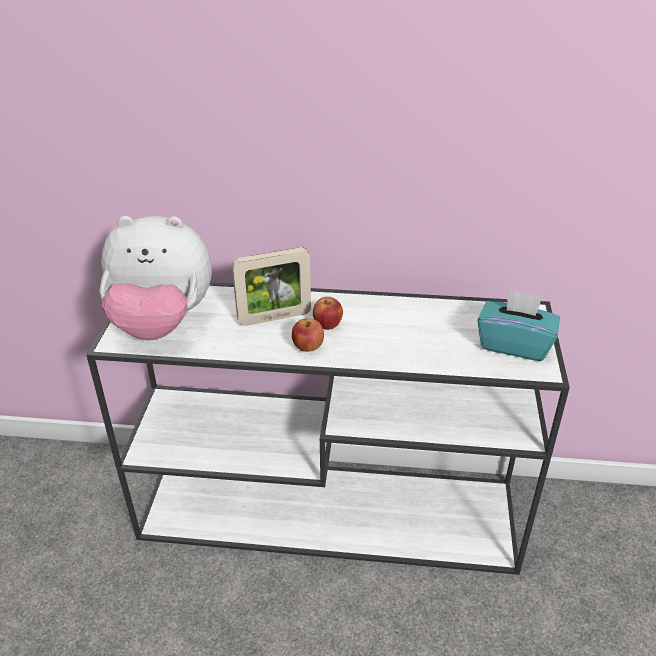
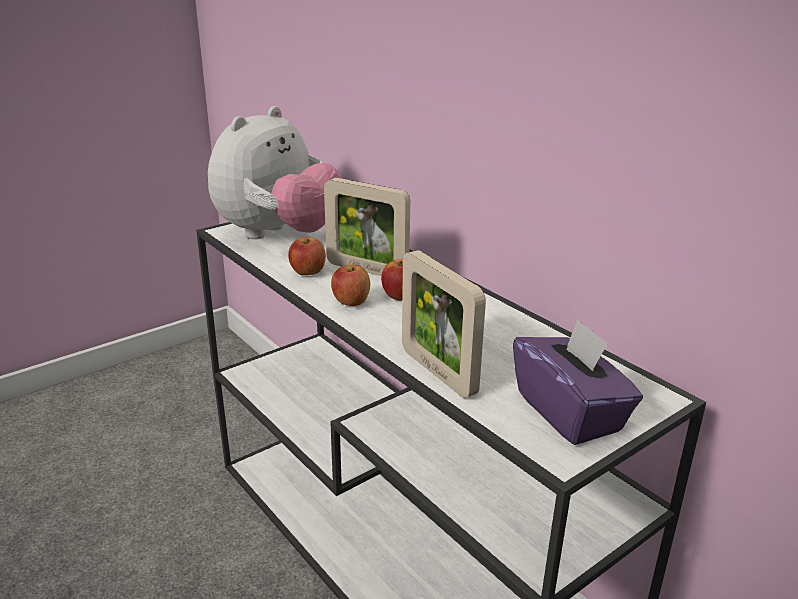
camera: 45 degrees right, 10 degrees down
plush toy [99,216,212,340] -> plush toy turned 105 degrees counterclockwise [208,106,342,239]
turquoise tissue box [478,290,560,361] -> purple tissue box [513,319,643,445]
none -> apple [288,237,326,275]
none -> picture frame [402,250,486,398]

